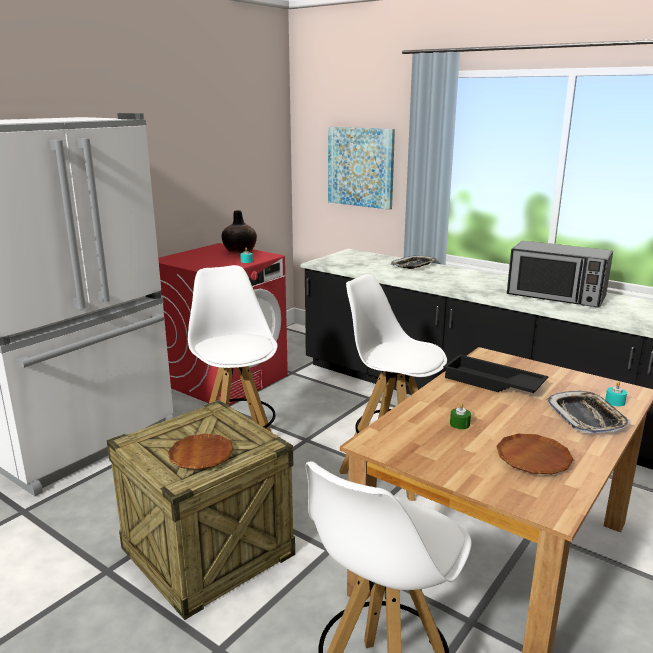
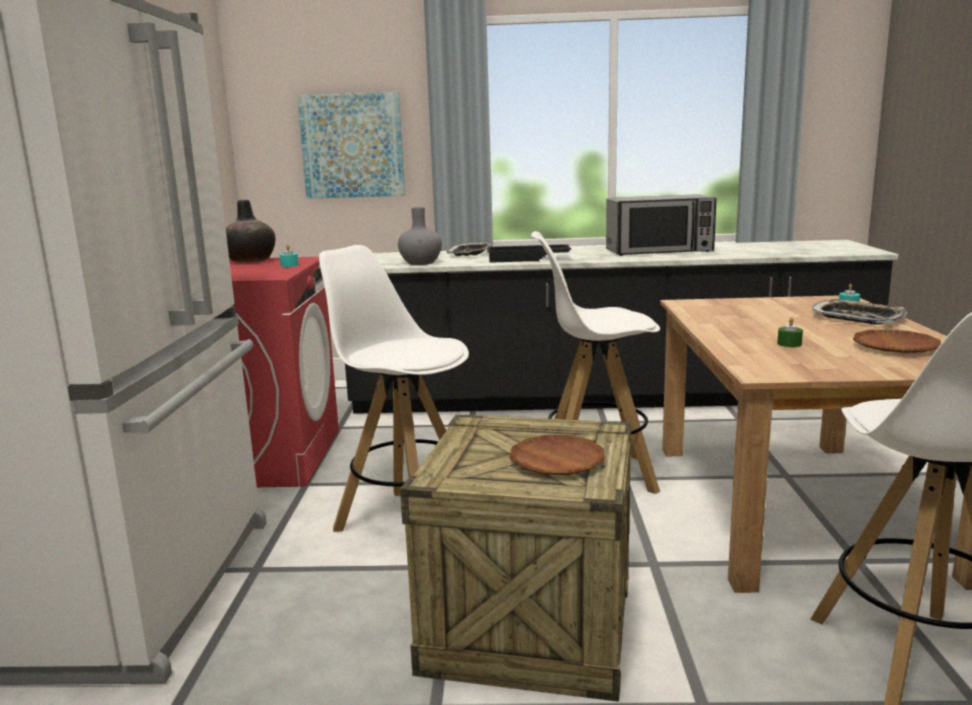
camera: 35 degrees left, 5 degrees down
black tray [443,354,549,393] -> black tray moved to [487,244,571,263]
none -> grey vase [398,207,442,265]

